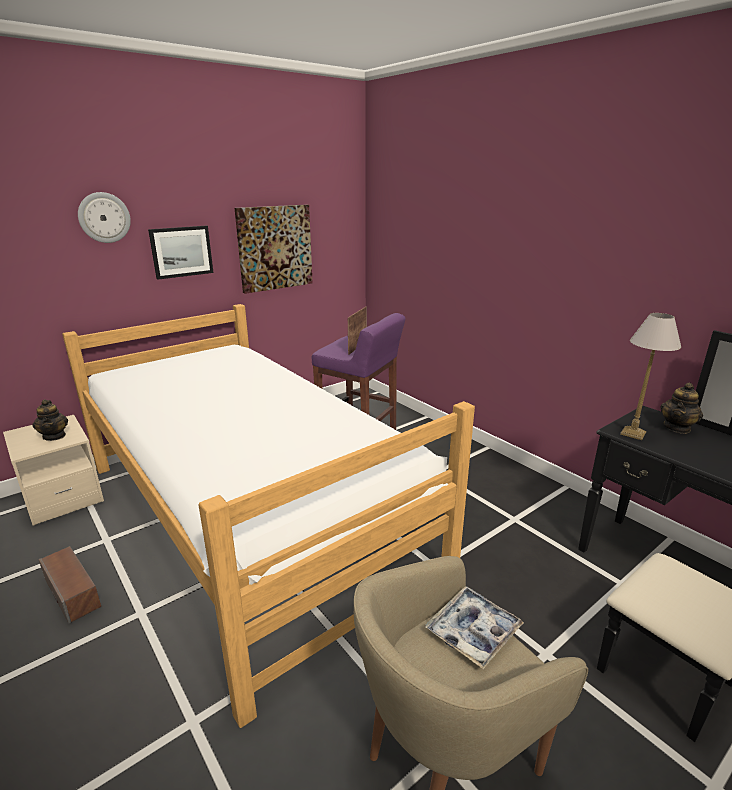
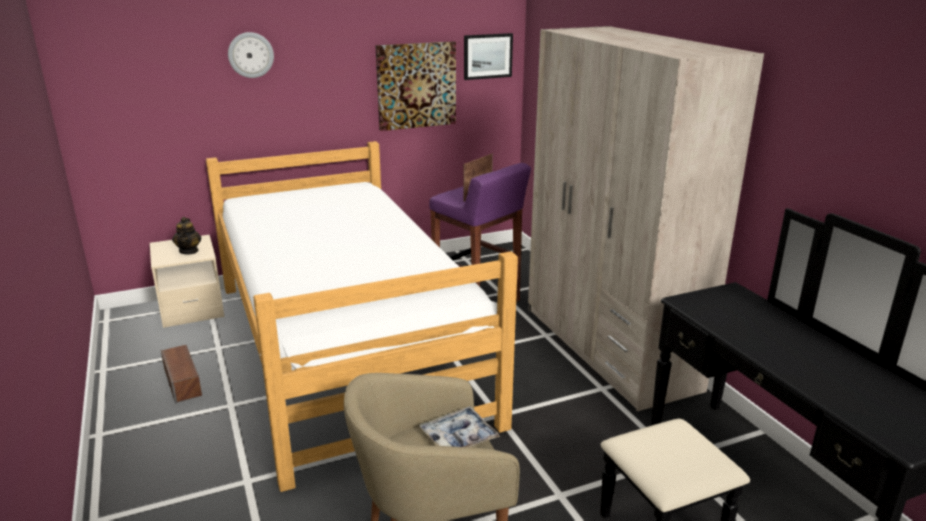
camera: 15 degrees right, 0 degrees up
picture [148,226,213,280] -> picture moved to [464,33,513,80]
table lamp [620,313,681,440] -> none
teapot [661,382,703,434] -> none
none -> beige wardrobe [528,26,764,411]

